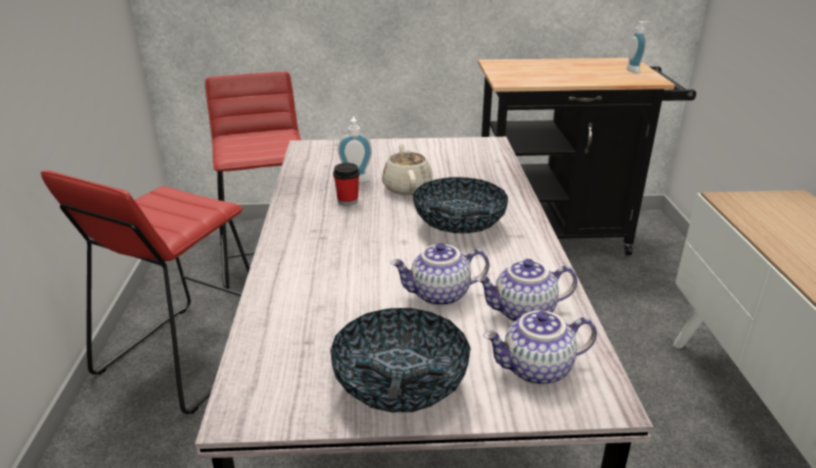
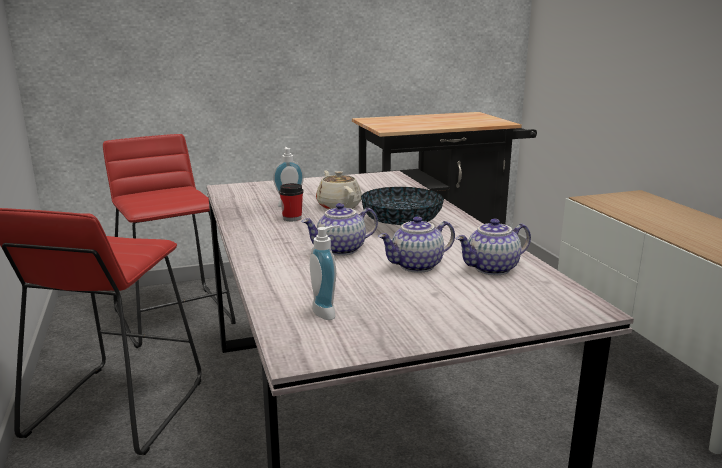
camera: 15 degrees left, 10 degrees down
bowl [330,308,471,412] -> none
teapot [483,311,597,385] -> teapot moved to [302,203,378,256]
soap dispenser [626,21,651,73] -> soap dispenser moved to [310,226,340,320]

